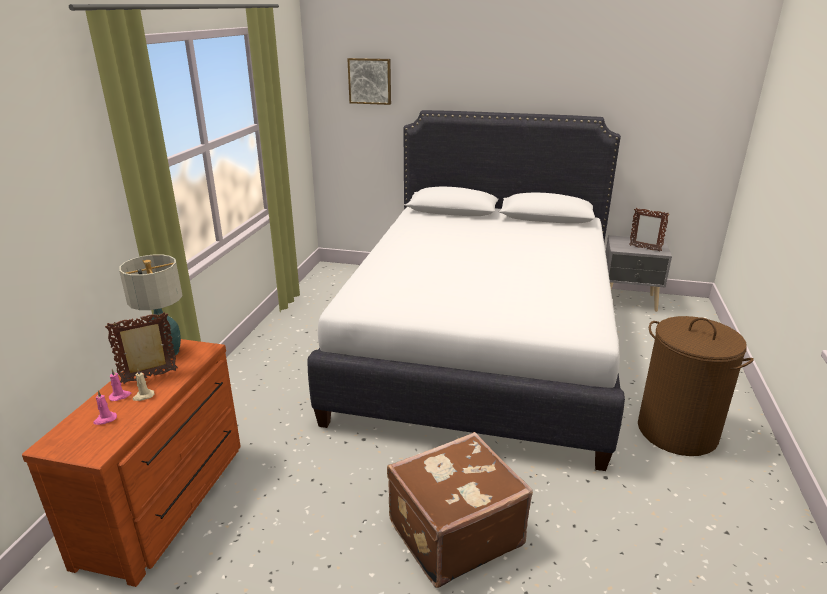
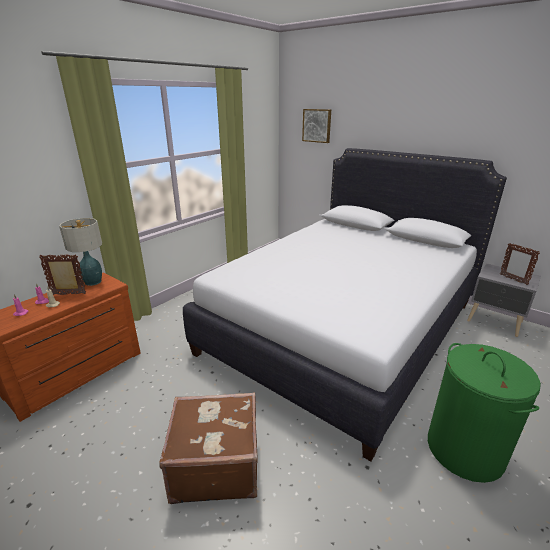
camera: 25 degrees right, 0 degrees up
brown laundry basket [638,316,754,456] -> green laundry basket [428,343,541,483]

